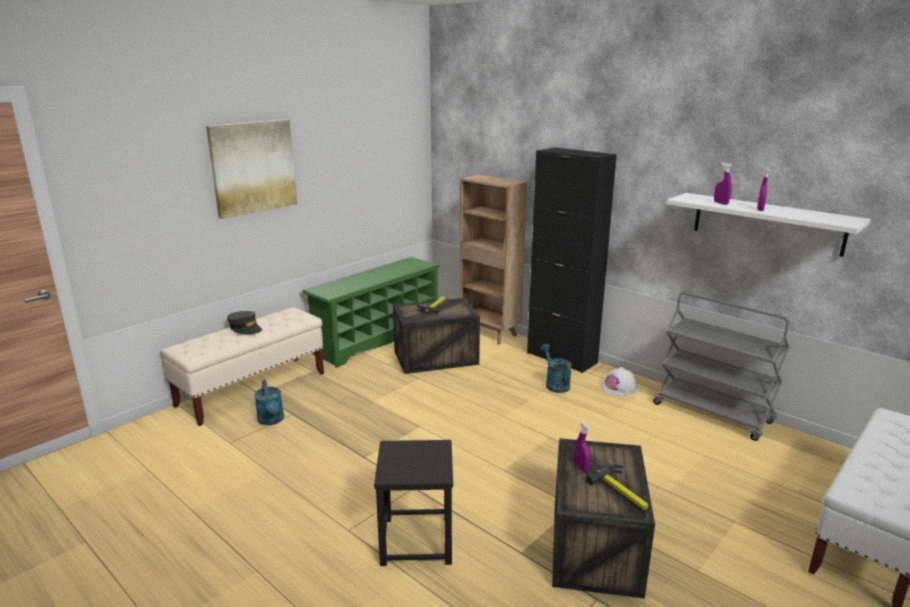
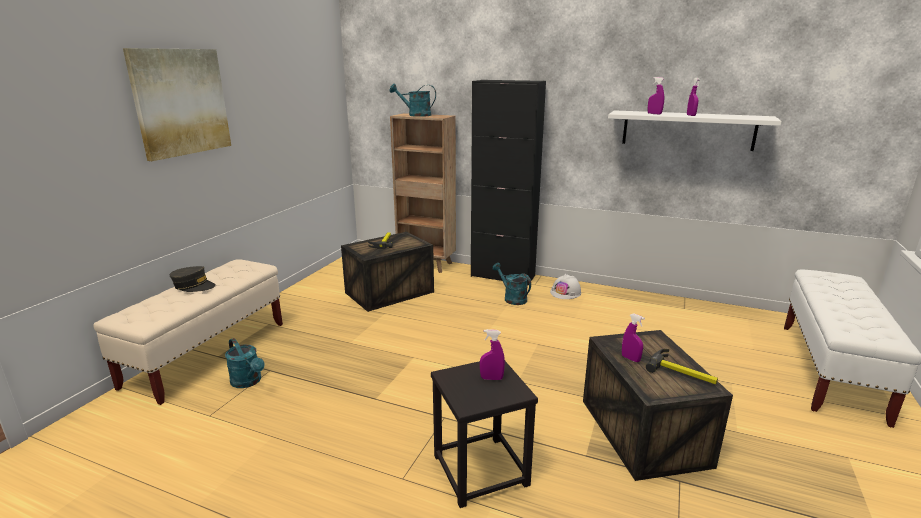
camera: 20 degrees left, 0 degrees up
green shoe rack [302,257,440,368] -> none
grey cart [653,292,789,441] -> none
none -> turquoise watering can [389,84,436,117]
none -> purple spray bottle [480,329,505,380]

